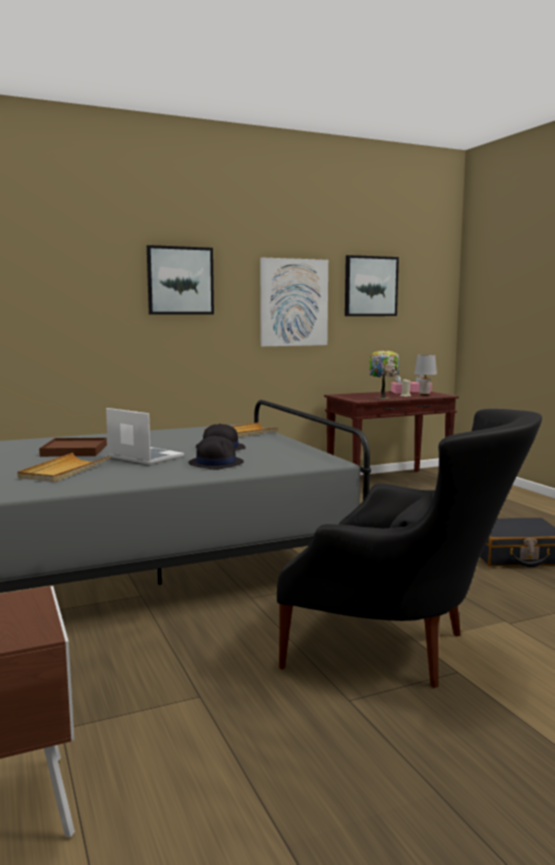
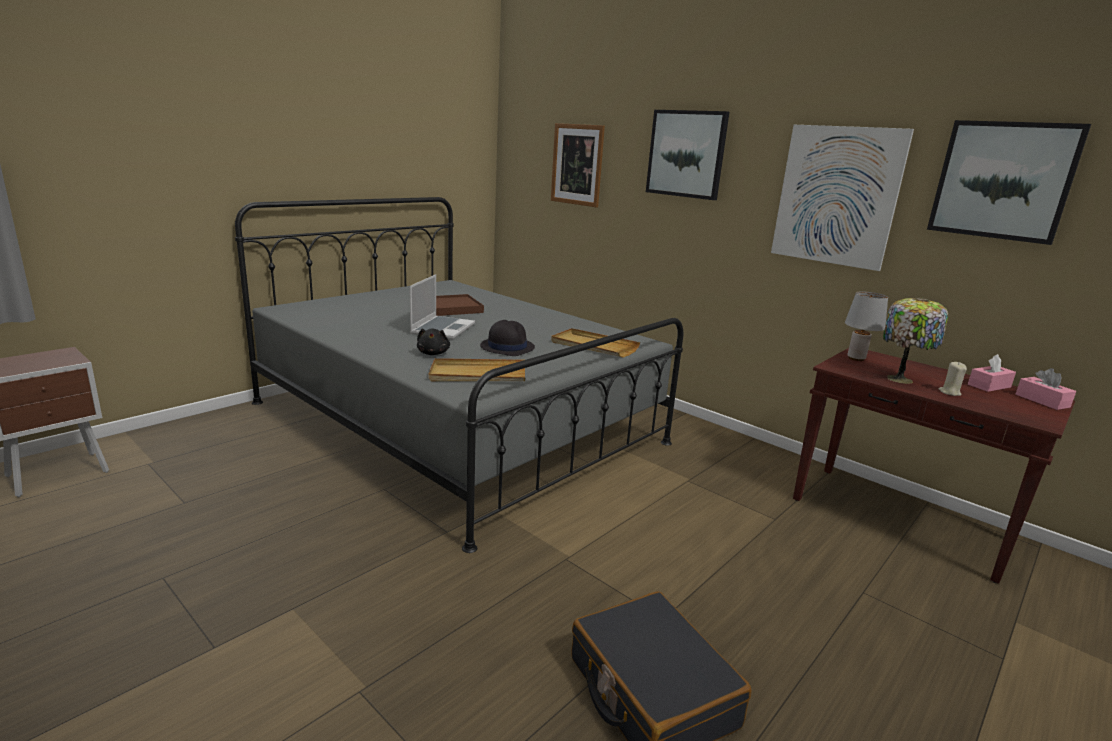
camera: 65 degrees right, 10 degrees up
beige tray [17,453,111,482] -> beige tray moved to [429,358,525,381]
black hat [188,436,244,470] -> black plush toy [417,328,450,355]
black armchair [277,409,542,688] -> none
grey table lamp [414,355,437,395] -> grey table lamp moved to [845,292,888,361]
none -> picture [551,123,605,207]

